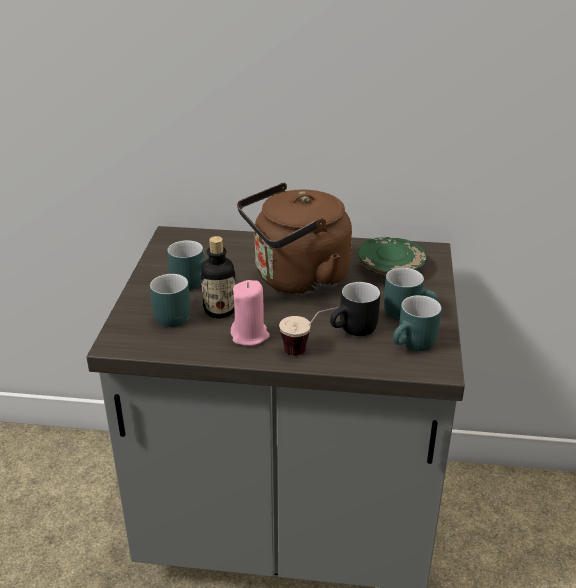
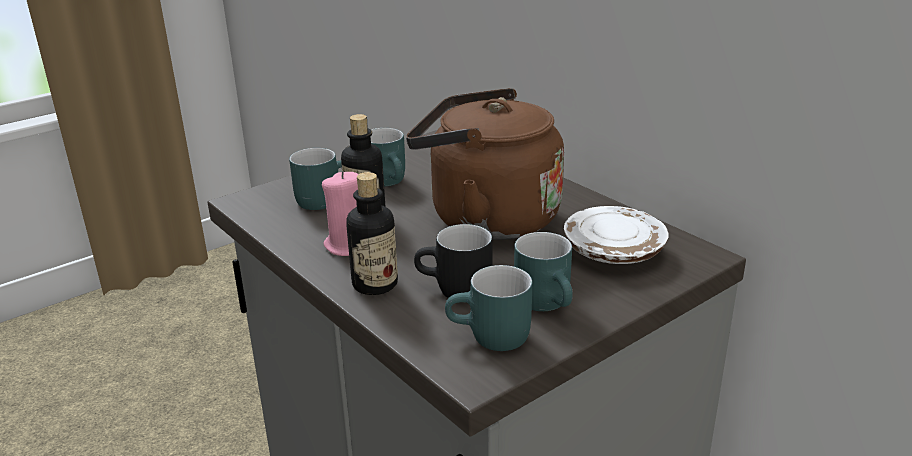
camera: 45 degrees right, 5 degrees down
cup [279,307,338,356] -> bottle [346,172,398,295]
green plate [358,237,426,276] -> white plate [564,206,668,264]

